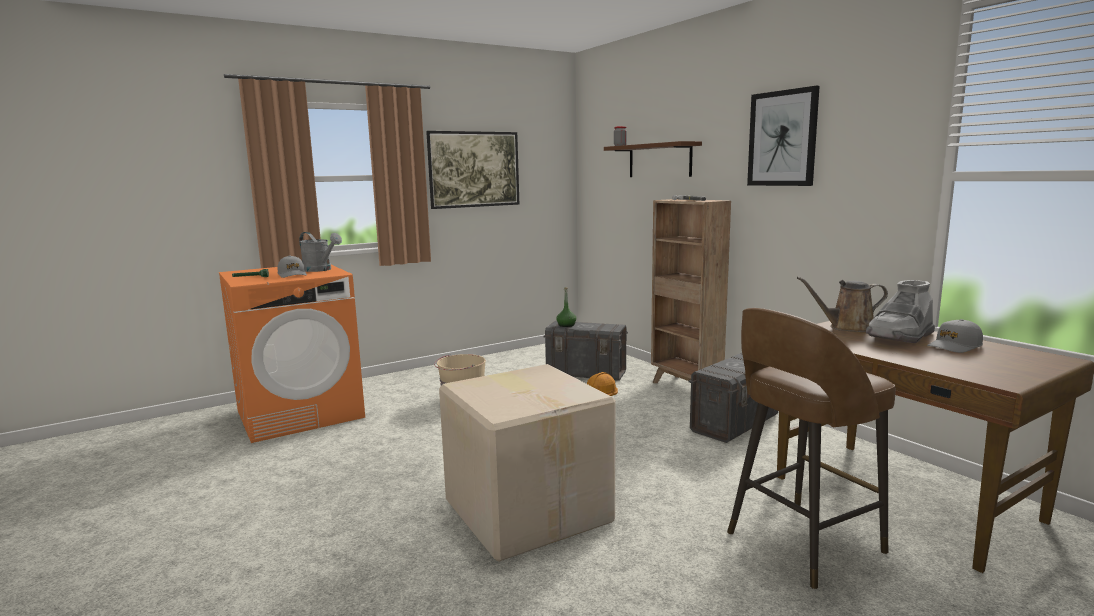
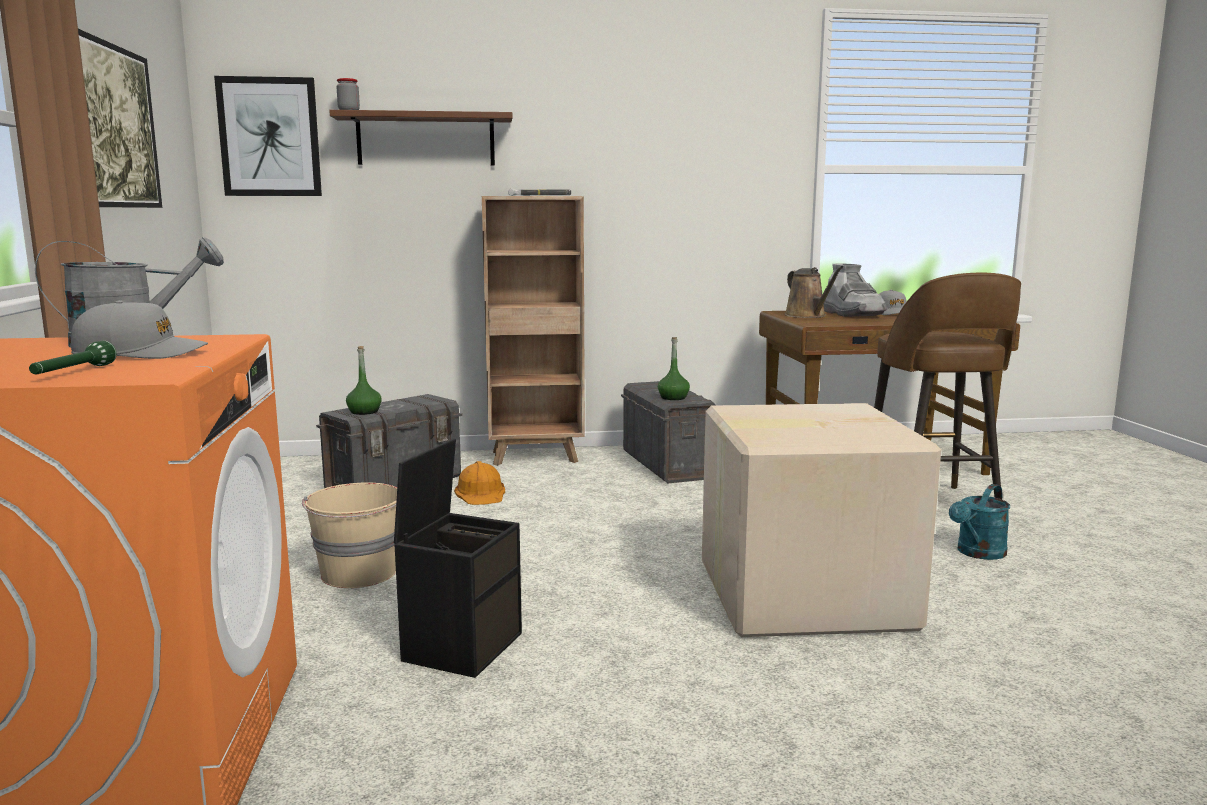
camera: 65 degrees left, 0 degrees up
picture [747,86,820,186] -> picture moved to [214,76,322,196]
brown watering can [797,277,888,332] -> brown watering can turned 45 degrees counterclockwise [785,266,843,318]
none -> black storage box [394,438,522,678]
none -> green bottle [658,337,690,400]
none -> turquoise watering can [949,484,1010,560]

